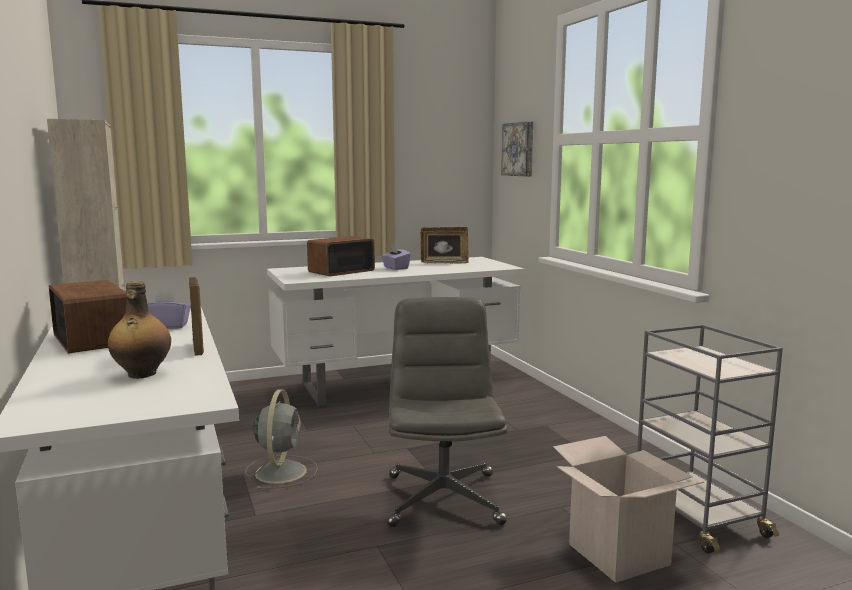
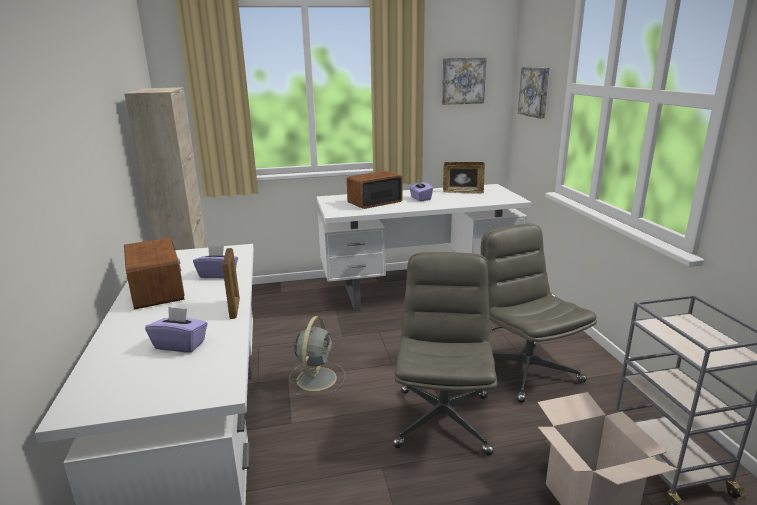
camera: 10 degrees right, 10 degrees up
bottle [108,282,171,379] -> purple tissue box [145,307,208,353]
none -> picture [442,57,487,105]
none -> grey office chair [481,223,597,403]

